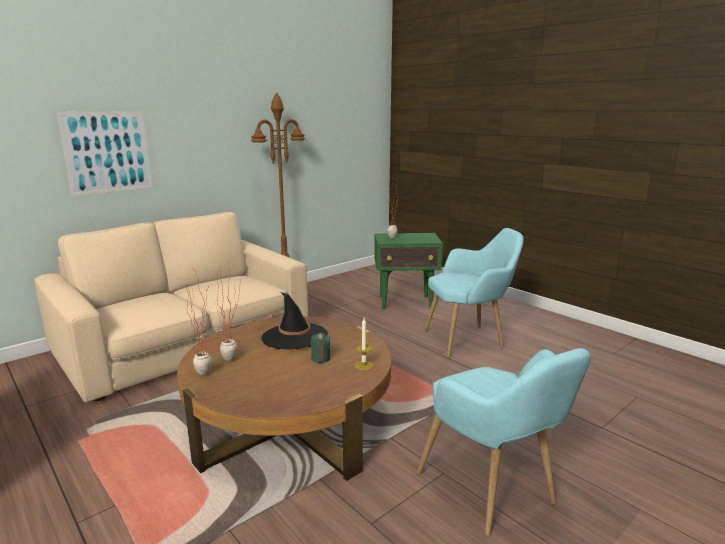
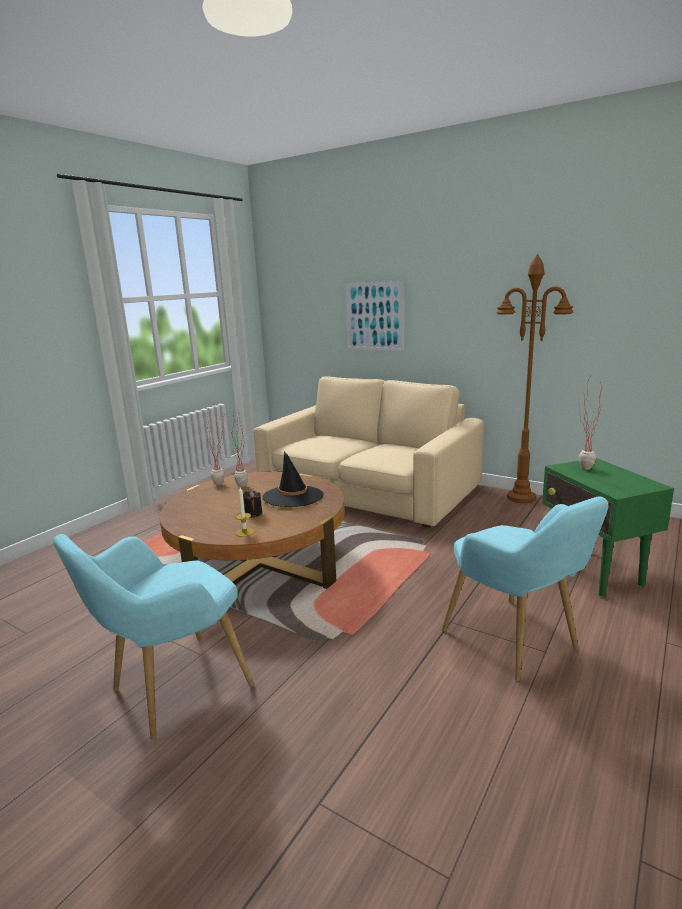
camera: 75 degrees right, 0 degrees up
green candle [310,333,330,363] -> black candle [243,491,262,518]

